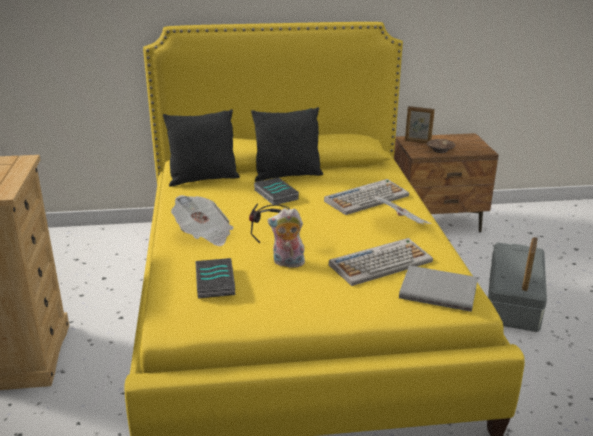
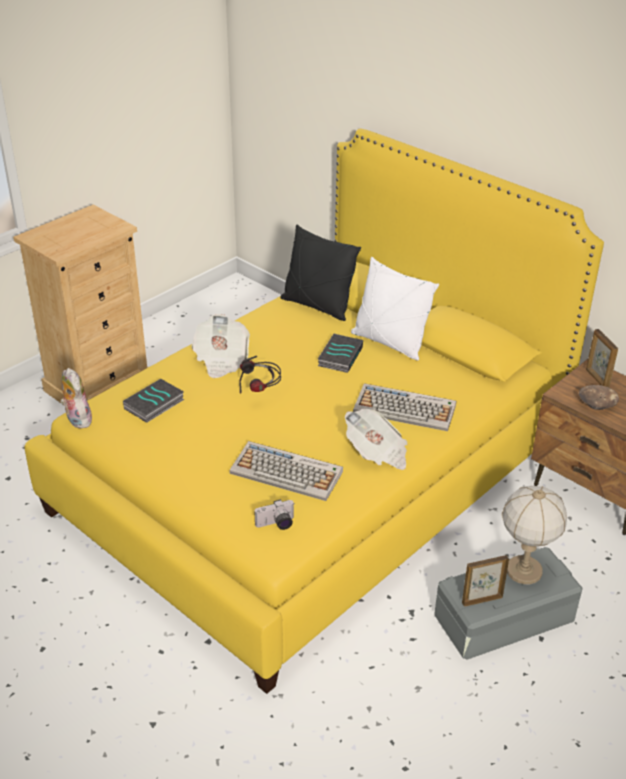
camera: 50 degrees right, 10 degrees up
black pillow [251,107,323,182] -> white pillow [351,257,439,361]
plush toy [267,208,305,268] -> plush toy moved to [60,368,92,428]
grey book [399,265,478,312] -> camera [254,499,295,530]
none -> table lamp [502,486,567,584]

